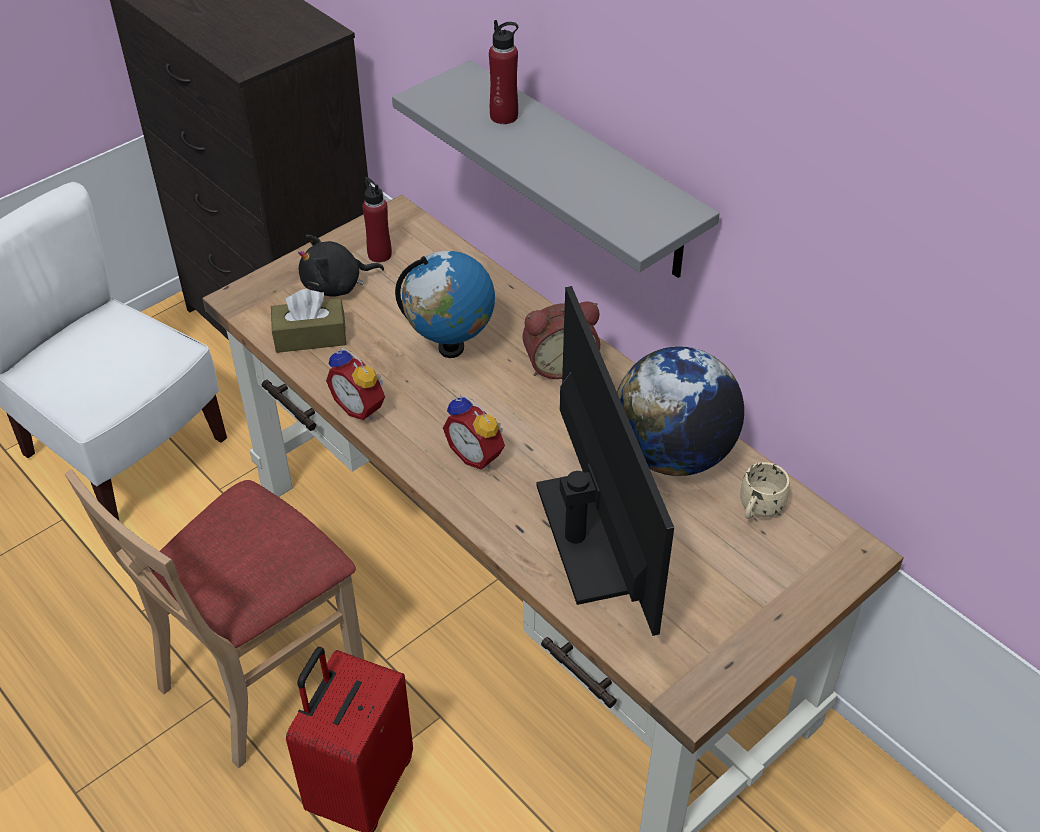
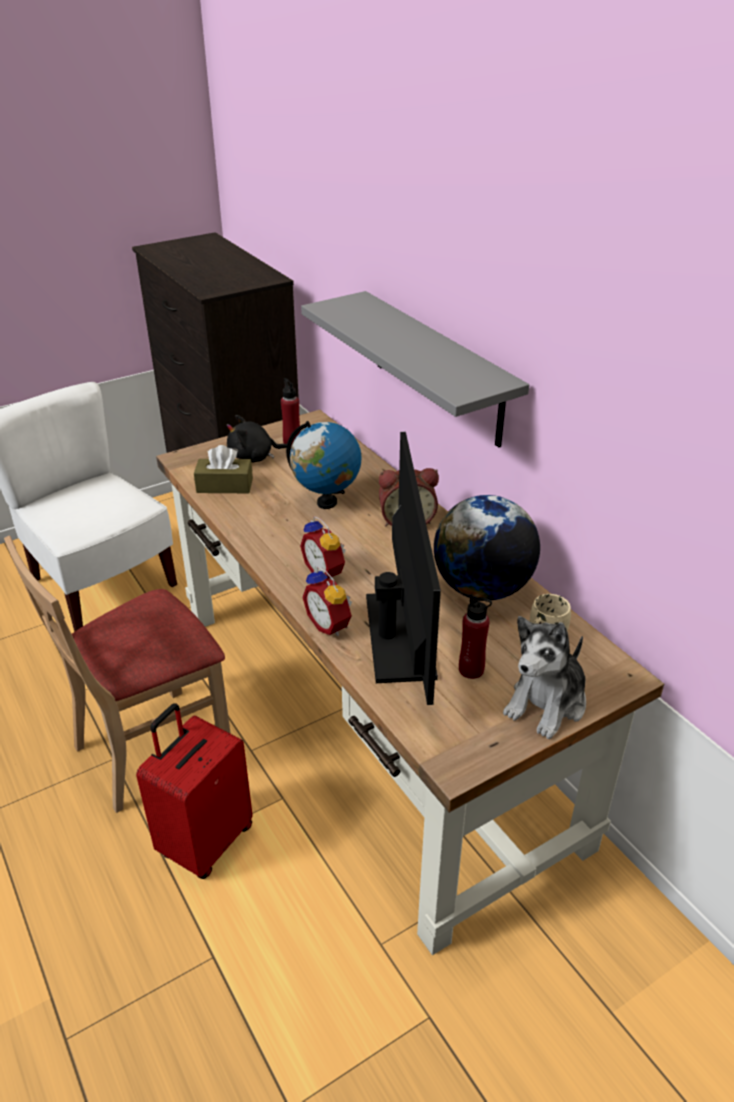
camera: 10 degrees right, 10 degrees down
alarm clock [326,347,385,420] -> alarm clock moved to [303,567,352,636]
red bottle [489,20,518,124] -> red bottle moved to [459,594,492,679]
none -> plush toy [503,616,586,739]

